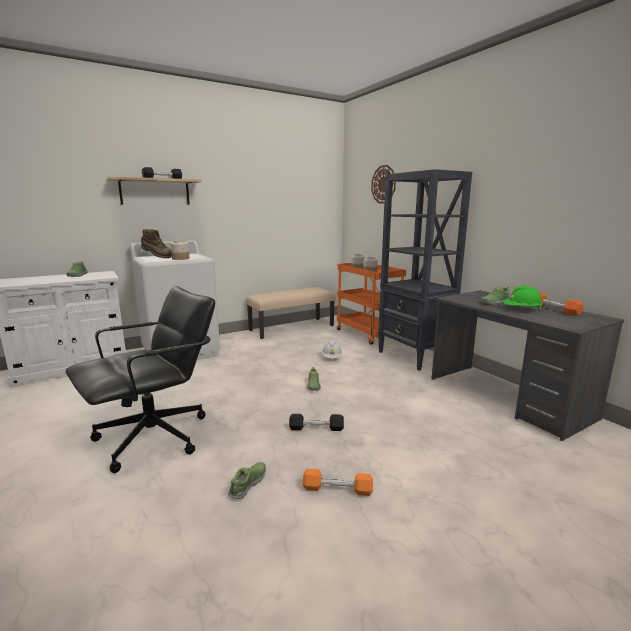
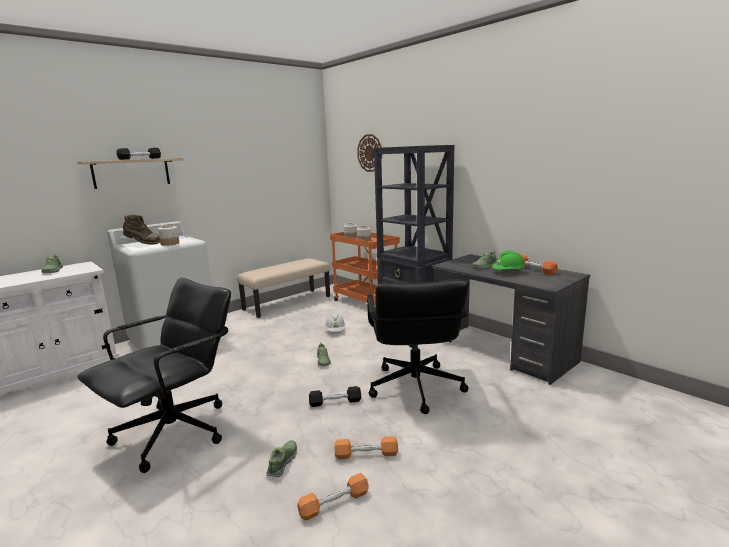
camera: 10 degrees left, 0 degrees up
none -> orange dumbbell [297,473,369,521]
none -> black office chair [367,279,469,414]

